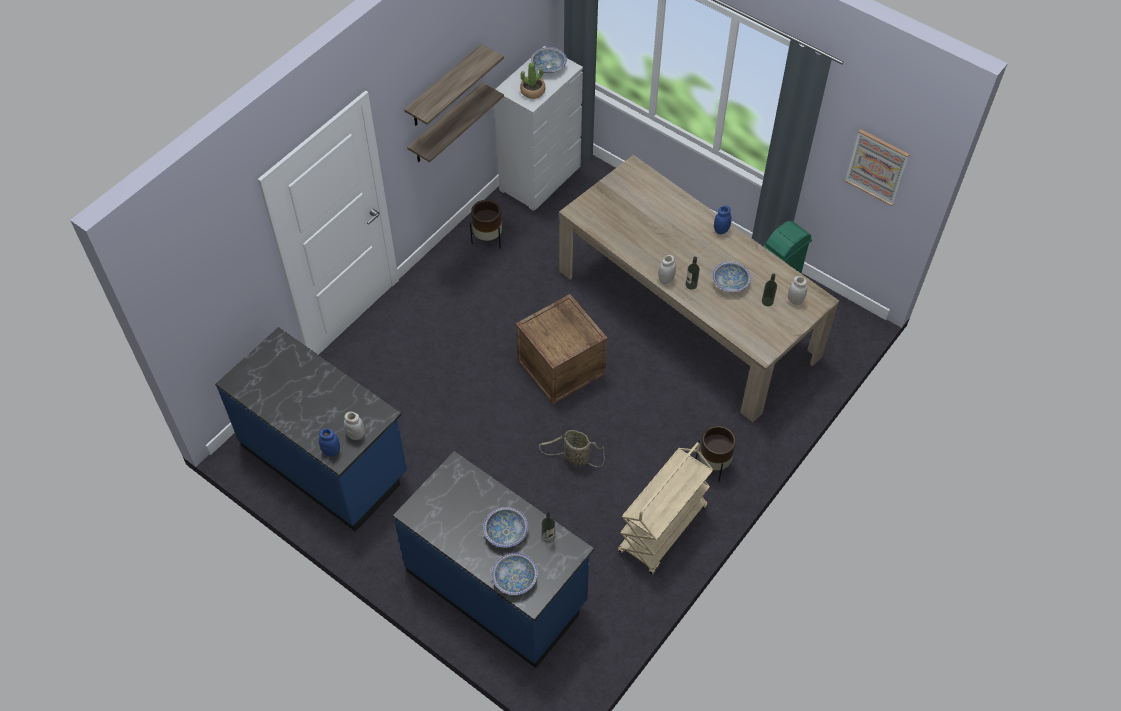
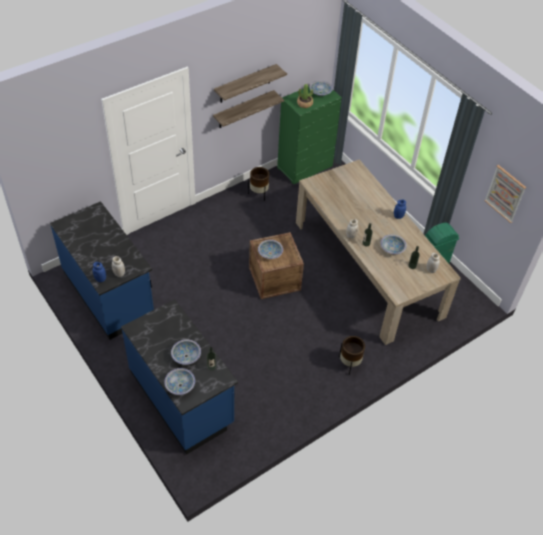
camera: 15 degrees right, 5 degrees down
white dresser [495,46,583,210] -> green dresser [277,86,342,184]
basket [539,430,604,467] -> none
beige cart [618,442,713,574] -> none
none -> bowl [258,240,283,259]

